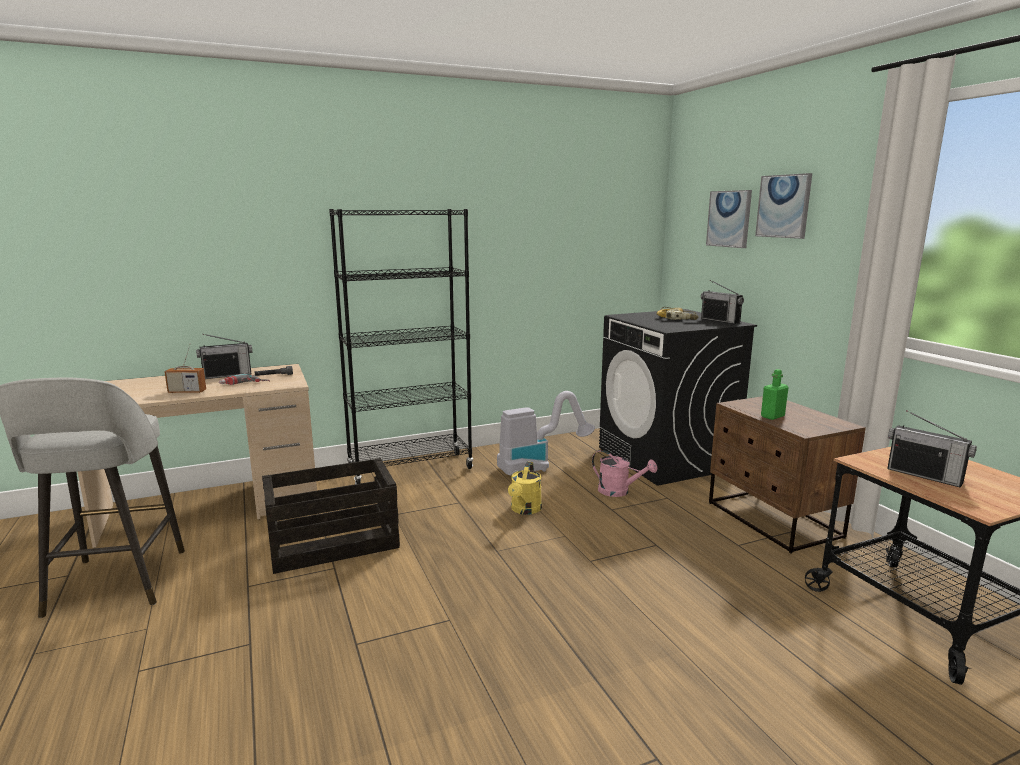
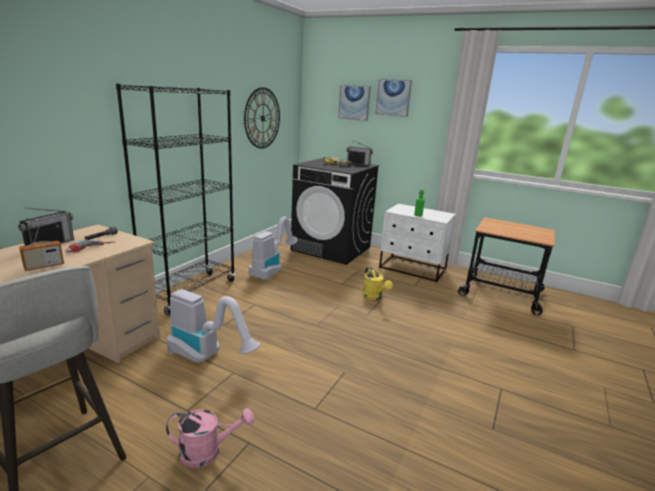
camera: 40 degrees left, 5 degrees up
crate [262,458,400,574] -> vacuum cleaner [167,289,260,364]
yellow watering can [508,461,542,515] -> yellow watering can moved to [363,266,393,300]
pink watering can [592,450,657,497] -> pink watering can moved to [166,408,254,468]
brown nightstand [709,396,866,554] -> white nightstand [379,204,456,283]
radio [887,410,977,487] -> none
none -> wall clock [244,87,280,149]

